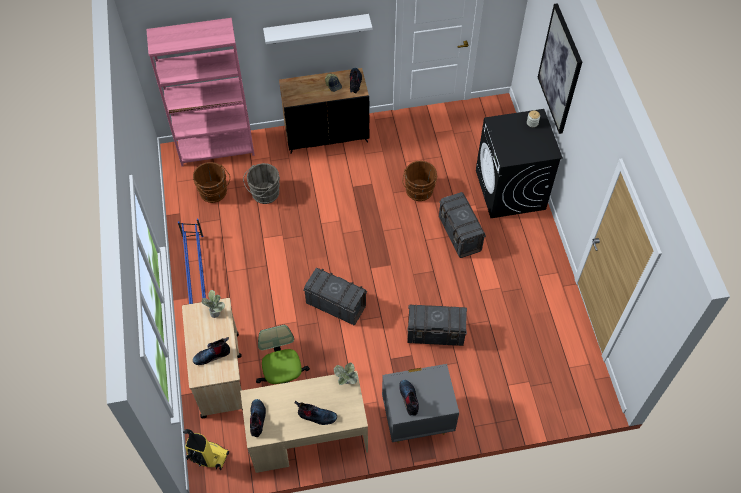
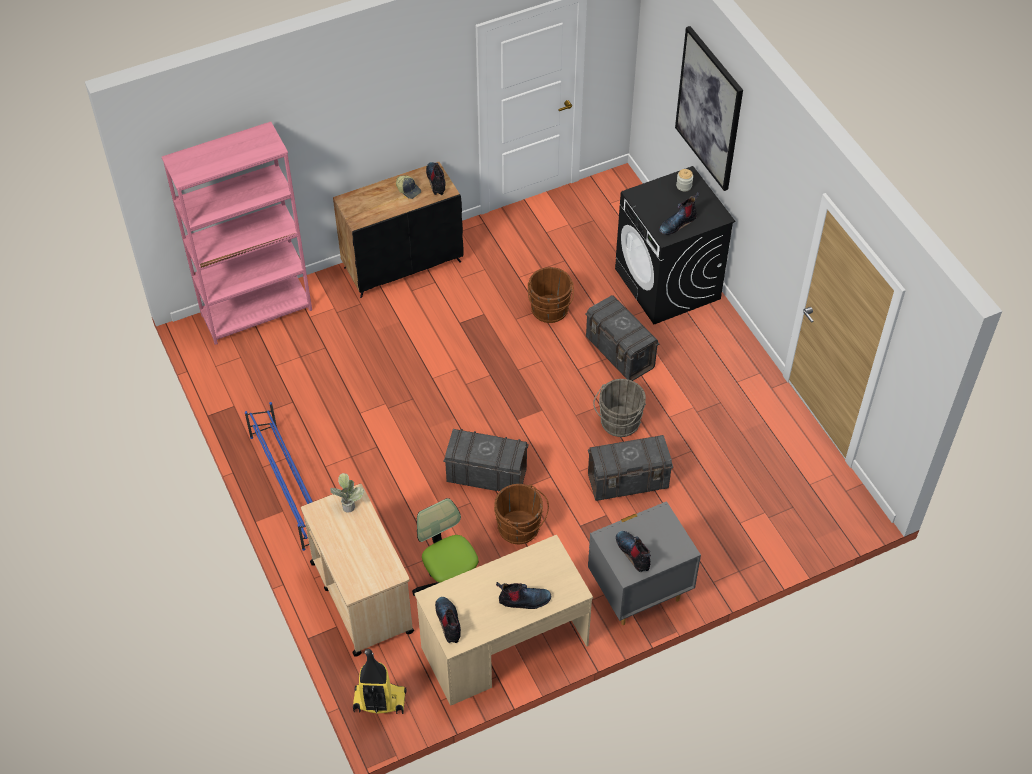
camera: 15 degrees left, 5 degrees down
brown bucket [193,162,230,203] -> brown bucket moved to [494,484,549,544]
boot [193,337,230,365] -> boot moved to [659,192,700,235]
grey bucket [243,163,280,204] -> grey bucket moved to [593,379,646,437]
white shelf [263,14,372,44] -> none
potted plant [334,363,358,385] -> none

